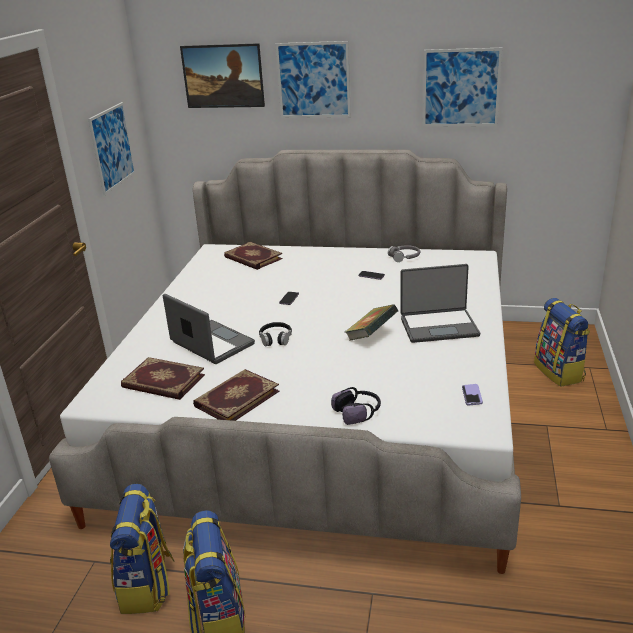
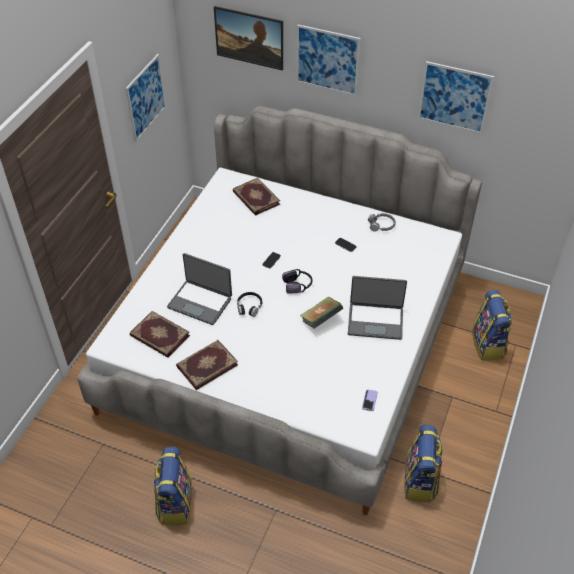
camera: 10 degrees right, 20 degrees up
backpack [110,484,174,614] -> backpack moved to [404,425,442,503]
laptop [163,294,255,364] -> laptop turned 150 degrees clockwise [167,253,232,325]
headphones [331,387,381,425] -> headphones moved to [282,269,312,294]

